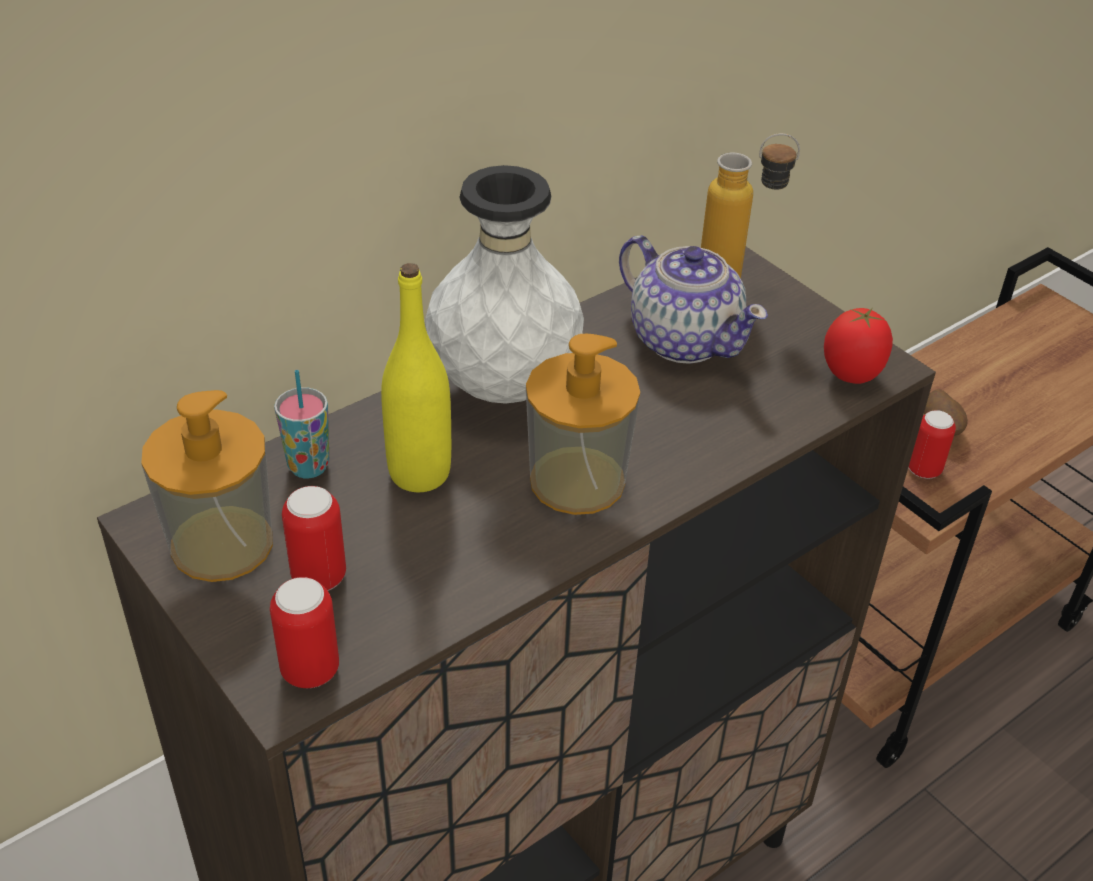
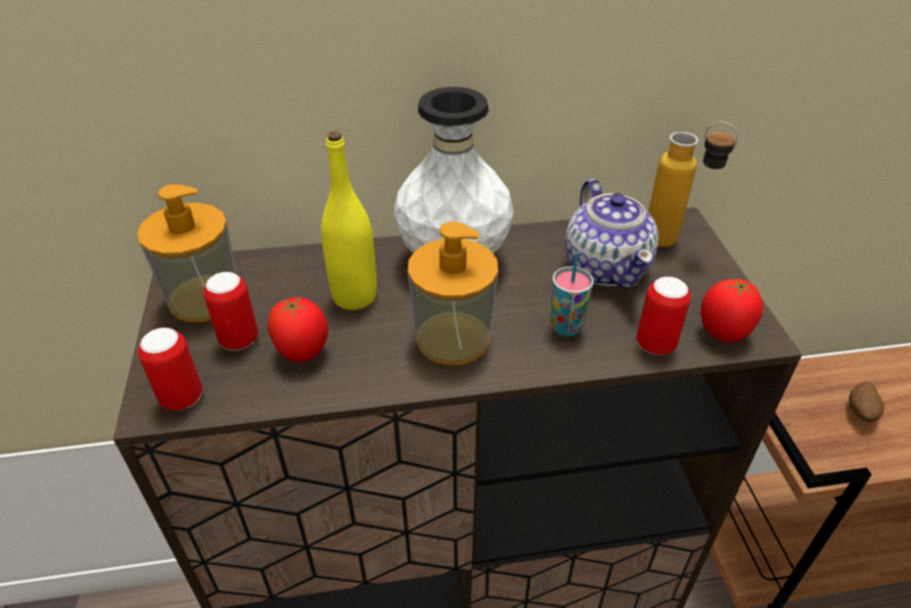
camera: 30 degrees right, 0 degrees up
cup [274,370,329,478] -> cup moved to [551,252,594,337]
can [908,410,956,479] -> can moved to [636,277,691,355]
none -> tomato [268,297,328,362]

